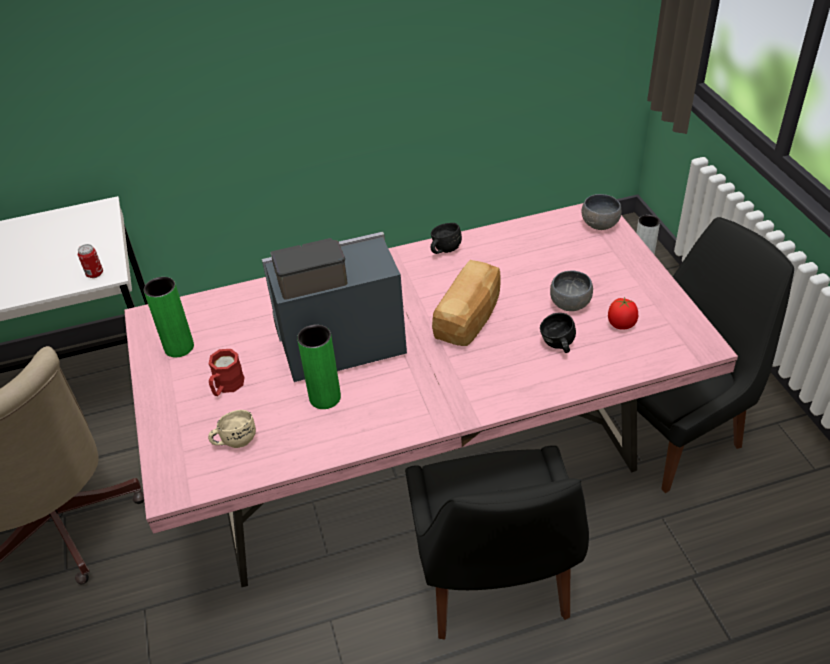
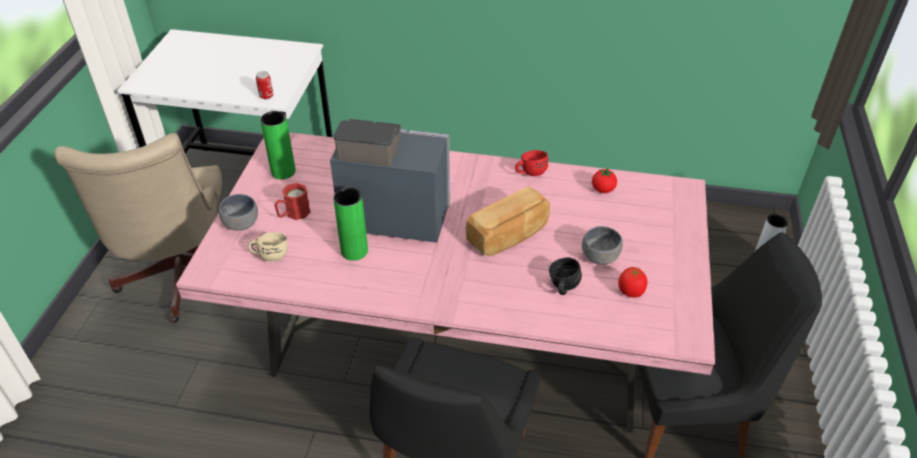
camera: 25 degrees right, 0 degrees up
black mug [431,223,462,254] -> red mug [515,150,548,176]
grey bowl [581,194,622,230] -> grey bowl moved to [219,194,258,231]
none -> tomato [592,168,617,193]

